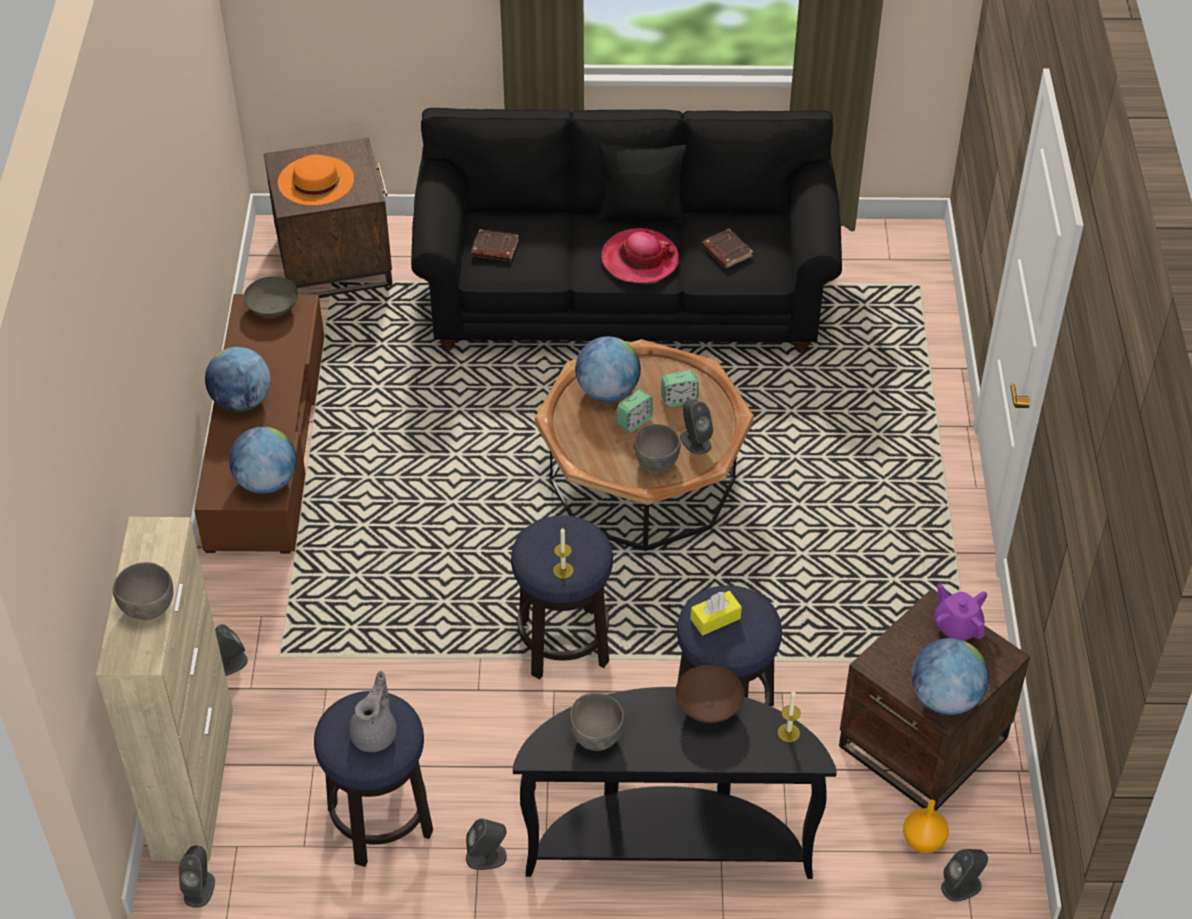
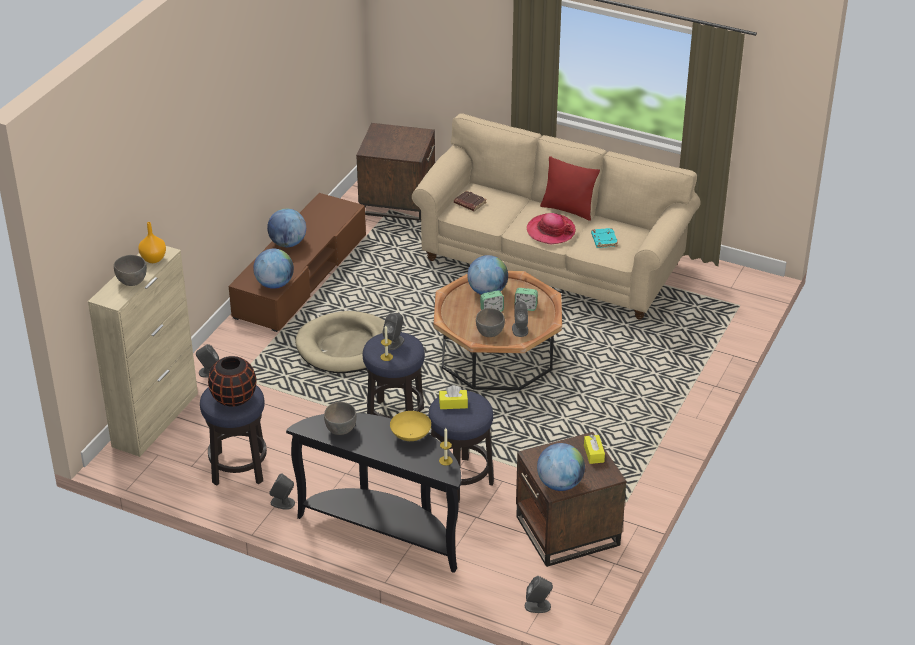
camera: 25 degrees right, 10 degrees down
grey speaker [179,846,215,908] -> grey speaker moved to [382,313,405,350]
grey bowl [244,276,298,317] -> none
orange hat [278,155,354,206] -> none
grey teapot [349,671,397,752] -> black vase [208,356,256,407]
black sofa [411,108,842,353] -> beige sofa [412,113,701,320]
black pillow [597,143,687,224] -> red pillow [540,156,600,221]
brown bowl [675,665,744,723] -> yellow bowl [390,411,431,441]
brown book [702,229,753,268] -> turquoise book [591,228,618,248]
orange vase [903,799,949,854] -> orange vase moved to [138,222,166,263]
purple teapot [934,583,987,641] -> yellow tissue box [584,435,605,464]
none -> beige dog bed [295,311,385,373]

